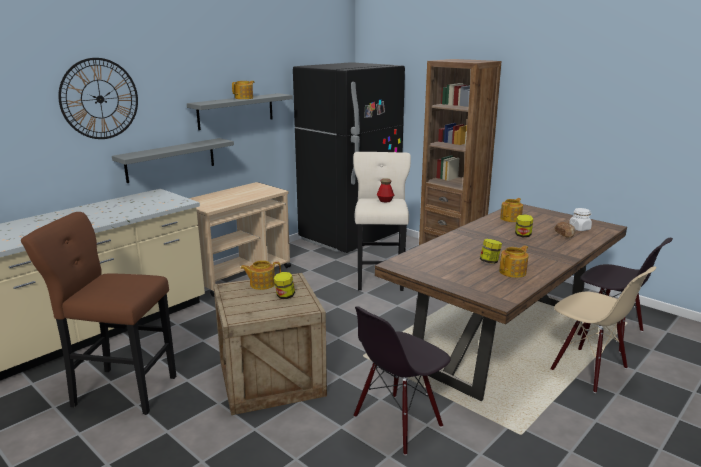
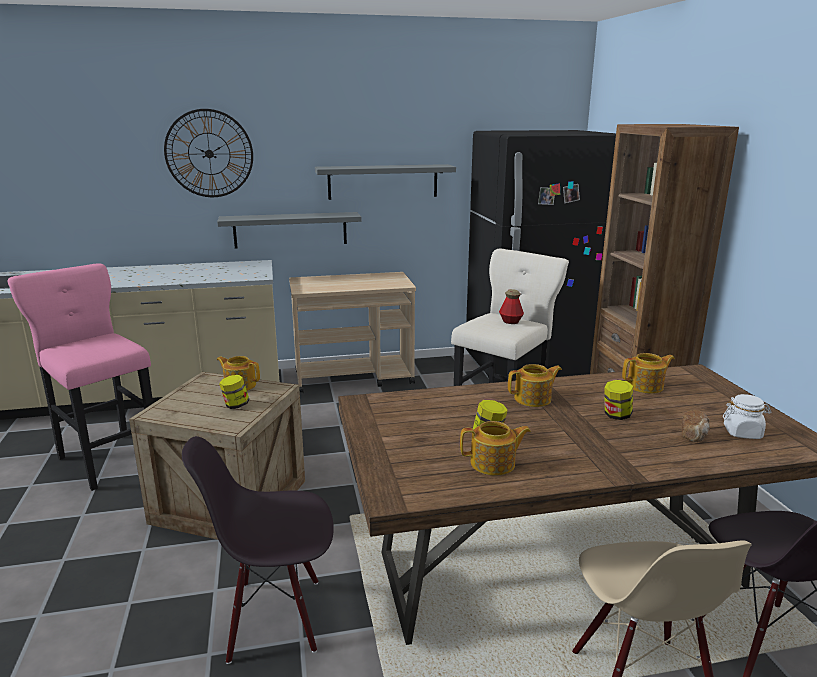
camera: 35 degrees right, 0 degrees up
brown stool [21,212,176,415] -> pink stool [8,263,153,491]
teapot [232,81,255,99] -> teapot moved to [508,364,562,407]

